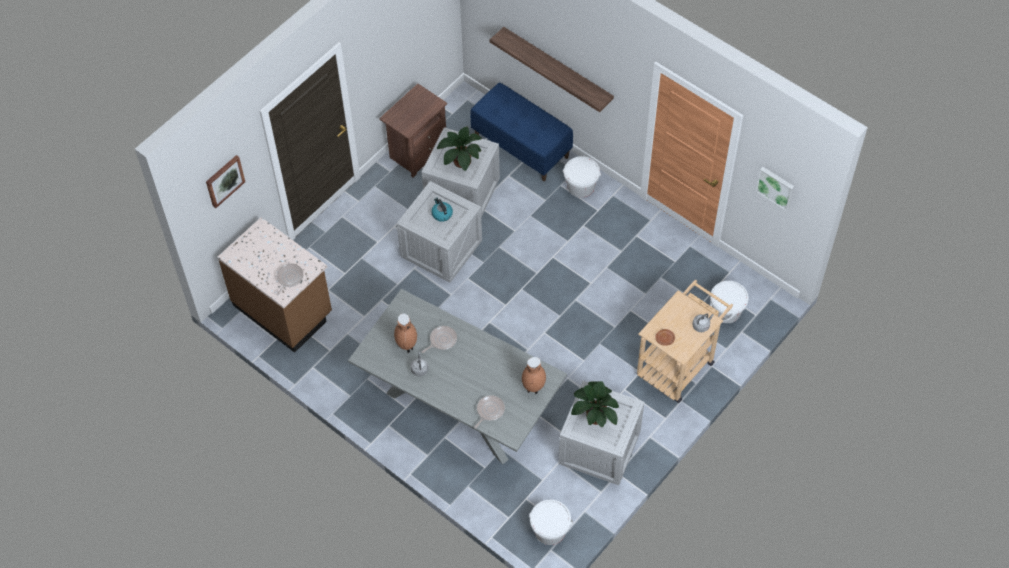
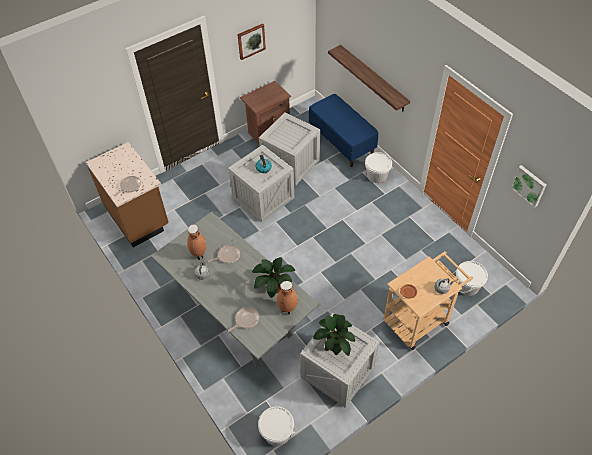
camera: 15 degrees right, 5 degrees down
picture [206,155,245,208] -> picture moved to [237,23,266,60]
potted plant [437,126,482,171] -> potted plant moved to [252,257,295,298]

